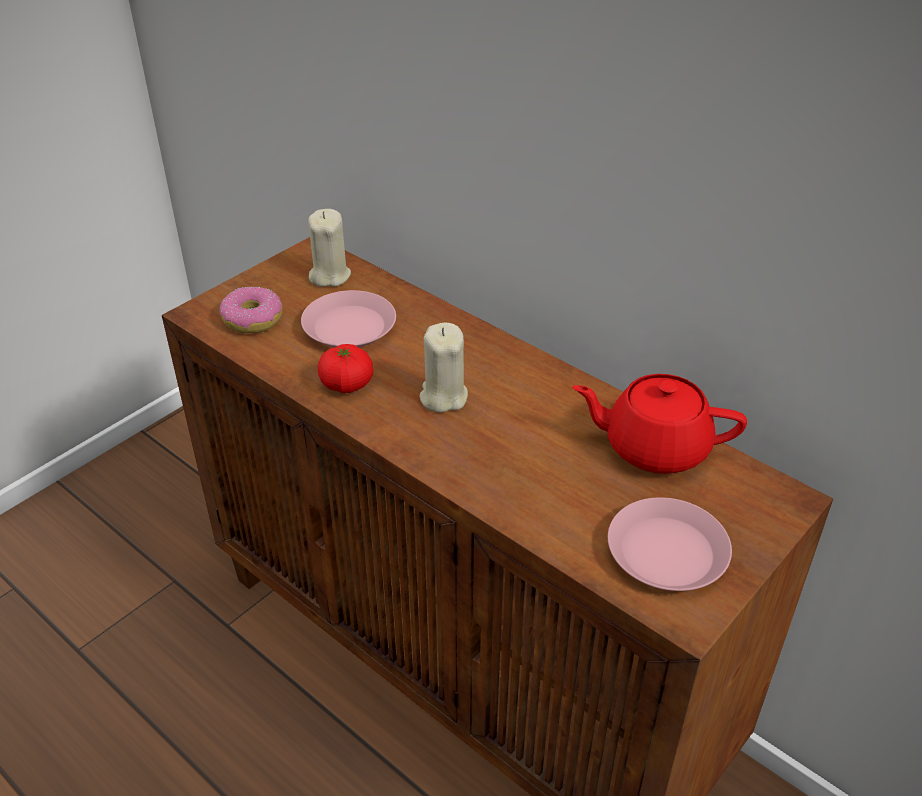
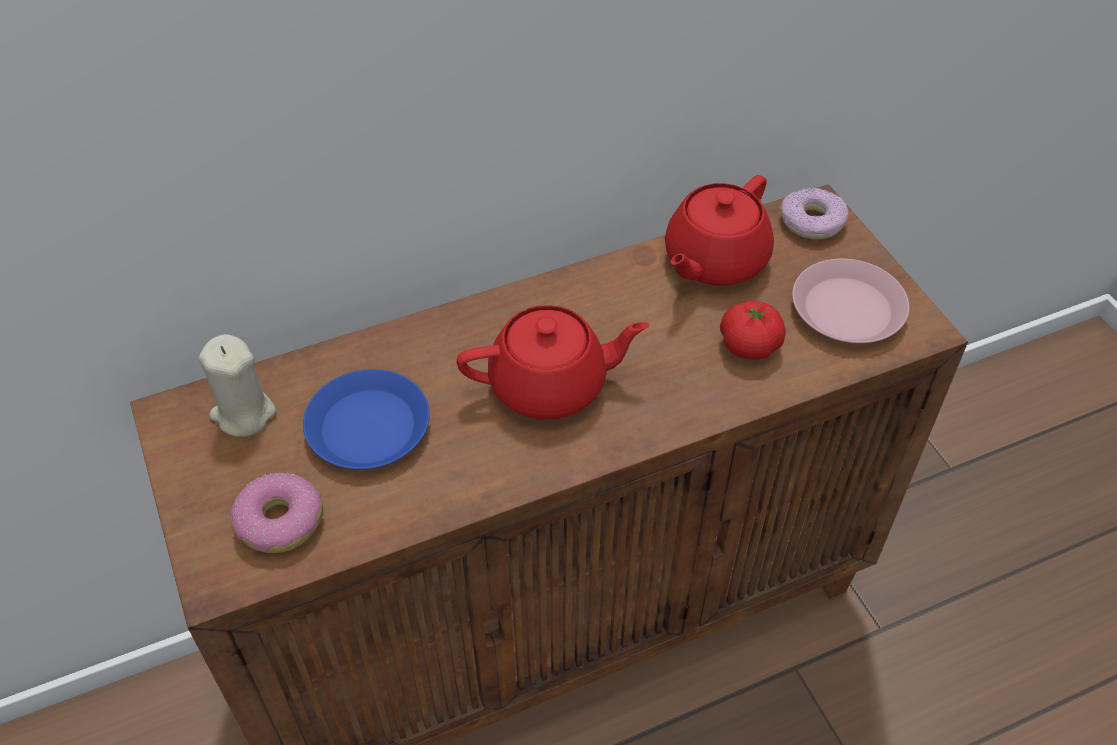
camera: 65 degrees left, 10 degrees up
pink plate [301,290,396,347] -> blue plate [303,369,430,470]
tomato [318,344,373,393] -> tomato moved to [720,301,786,360]
beige candle [420,323,468,413] -> red teapot [456,305,650,419]
none -> donut [781,187,848,239]

